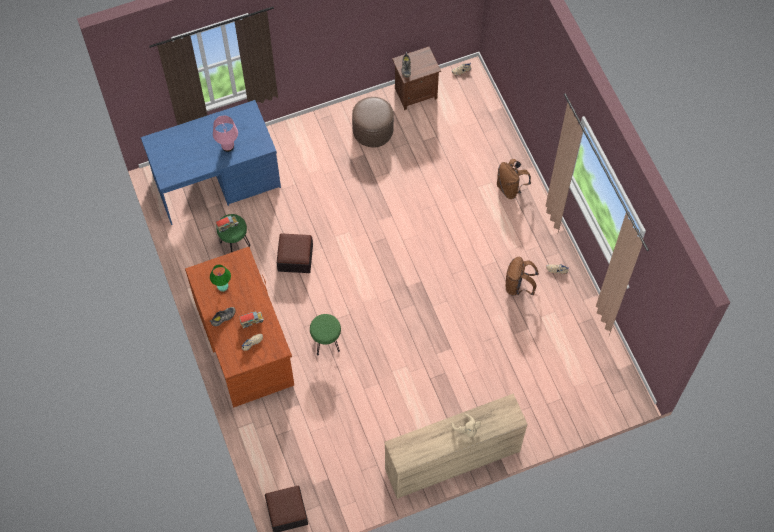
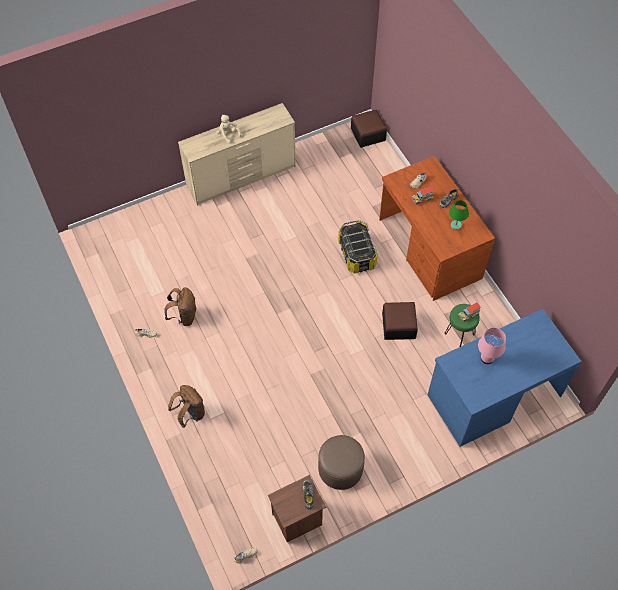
camera: 175 degrees right, 5 degrees down
green stool [310,314,341,355] -> storage box [338,220,378,273]

